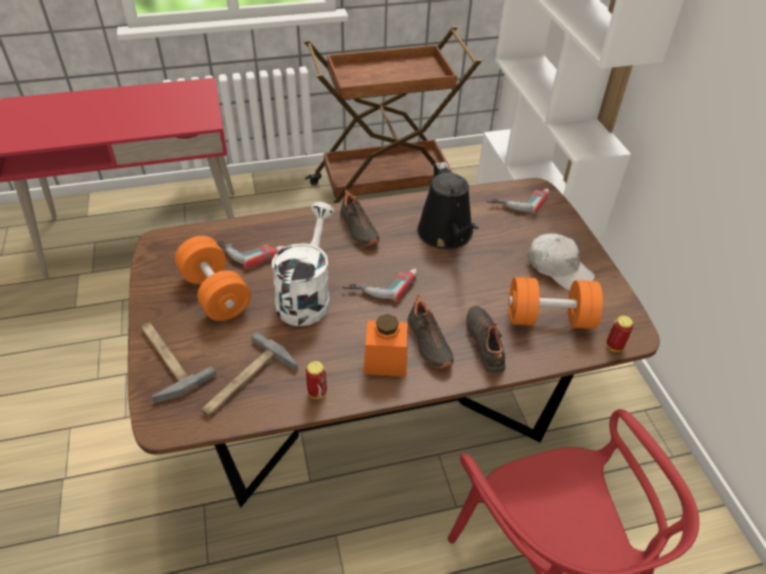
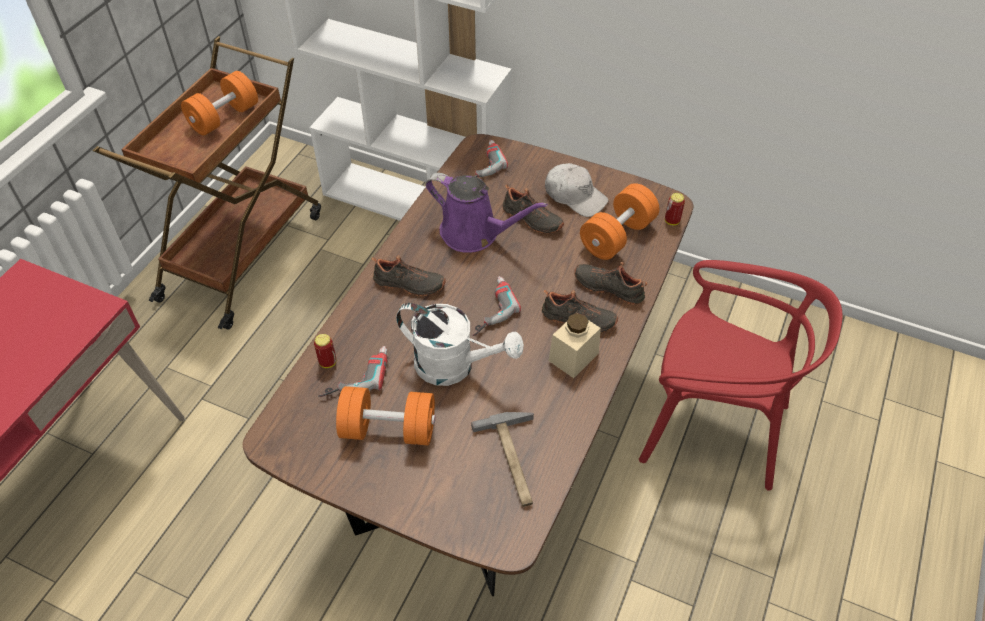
camera: 50 degrees left, 5 degrees up
hammer [141,322,216,403] -> none
white watering can [272,202,334,326] -> white watering can turned 150 degrees clockwise [396,303,524,386]
can [306,361,327,399] -> can moved to [314,334,336,368]
orange jar [363,314,408,377] -> beige jar [548,312,601,378]
black watering can [417,162,478,249] -> purple watering can [426,173,548,253]
white cap [528,234,595,291] -> white cap turned 45 degrees clockwise [545,163,609,217]
none -> orange dumbbell [181,71,258,136]
none -> black shoe [502,184,564,234]

